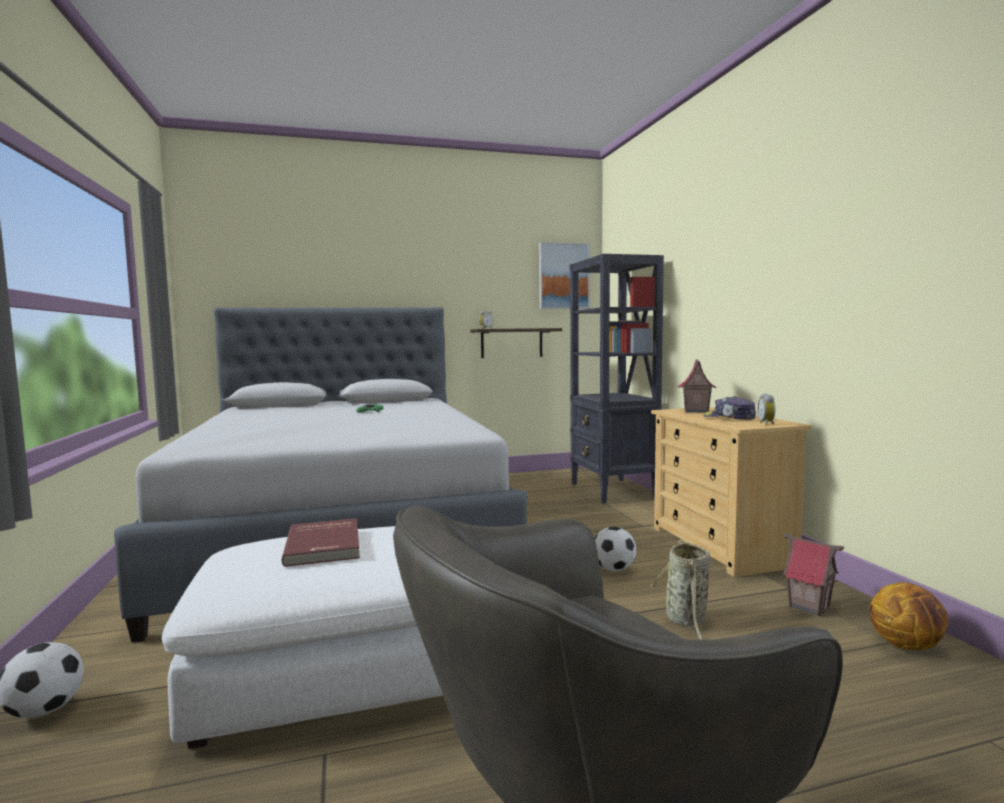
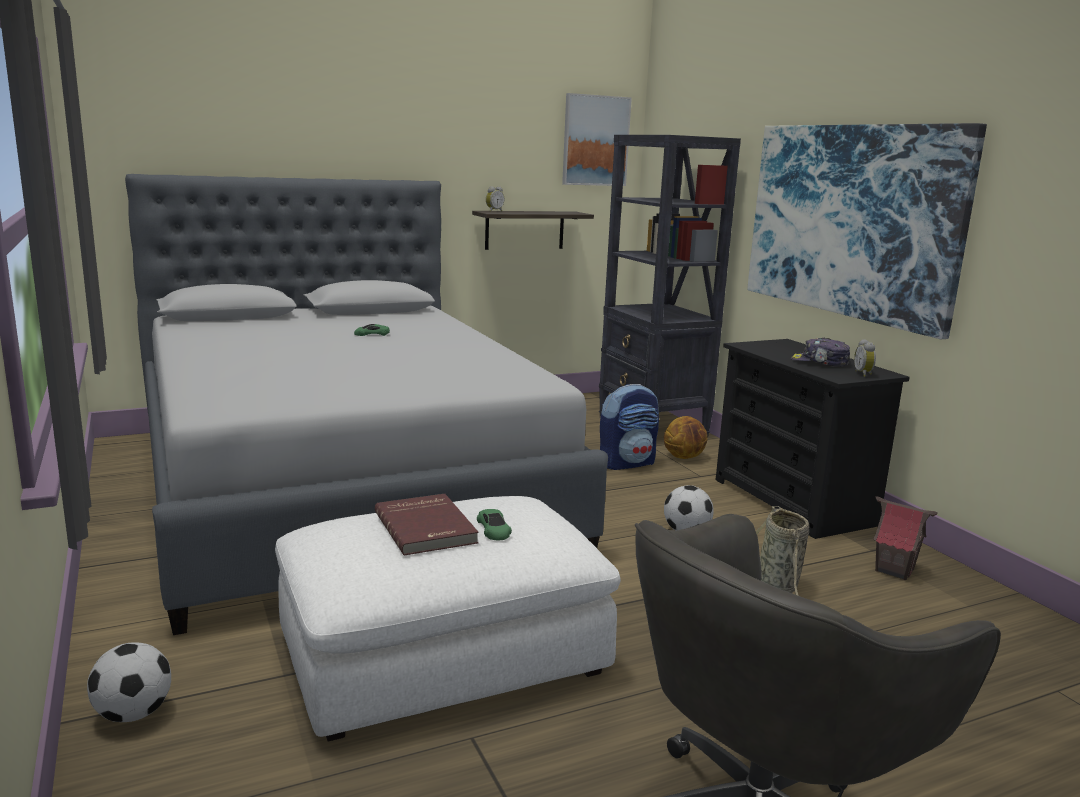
camera: 10 degrees left, 10 degrees up
beige dresser [651,407,811,577] -> black dresser [716,339,910,539]
toy house [679,359,716,413] -> none
basketball [869,582,948,650] -> basketball moved to [664,416,708,459]
none -> green toy car [477,509,512,540]
none -> backpack [600,384,659,470]
none -> picture [747,123,987,339]

